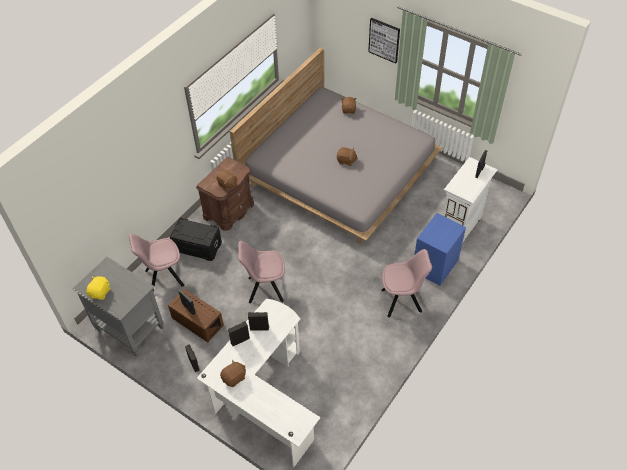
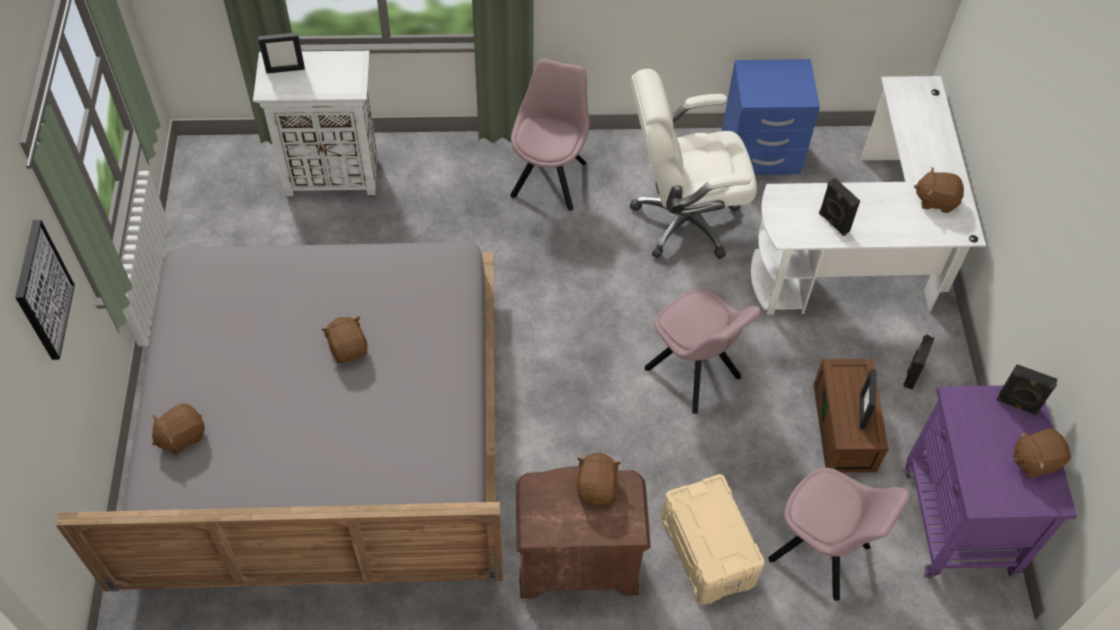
camera: 130 degrees left, 5 degrees up
grey cart [72,257,164,357] -> purple cart [902,385,1077,579]
yellow plush toy [87,276,110,300] -> brown plush toy [1013,428,1071,479]
black storage box [170,218,222,261] -> beige storage box [661,474,765,605]
black speaker [228,321,250,346] -> black speaker moved to [997,364,1058,415]
pink chair [381,249,432,317] -> pink chair turned 60 degrees clockwise [510,59,589,211]
blue nightstand [415,213,466,286] -> blue nightstand moved to [722,59,820,175]
none -> white office chair [630,69,757,259]

